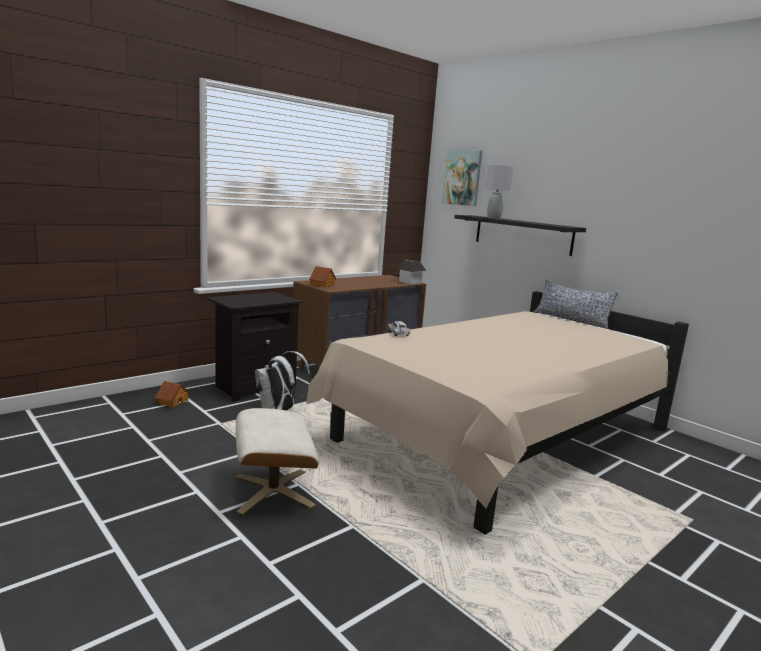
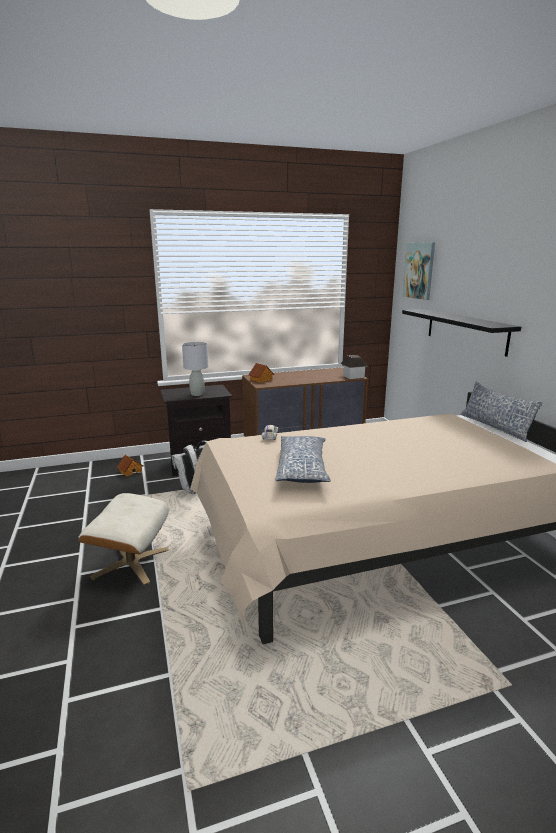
camera: 25 degrees right, 5 degrees up
grey table lamp [485,165,513,219] -> grey table lamp moved to [182,342,208,396]
none -> pillow [276,436,331,483]

